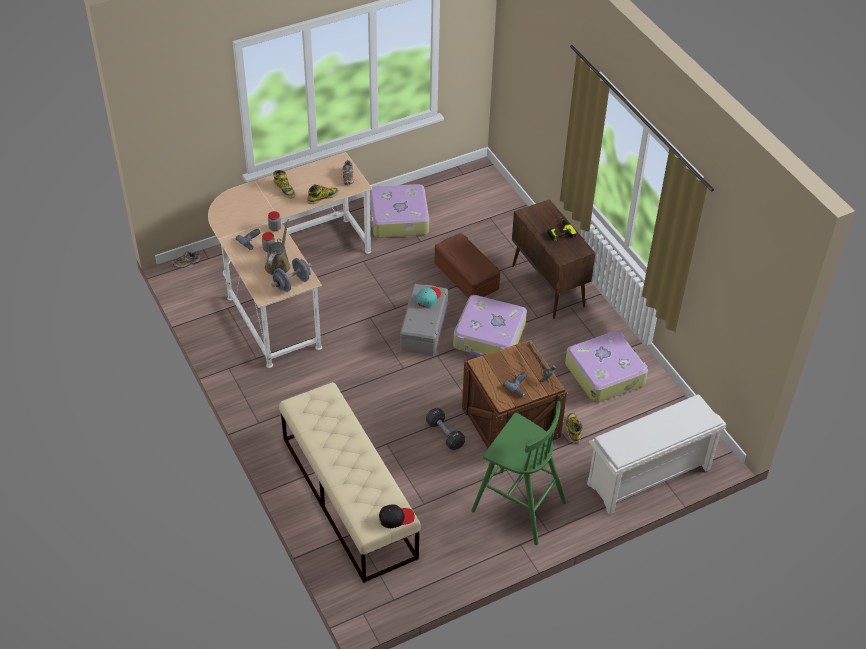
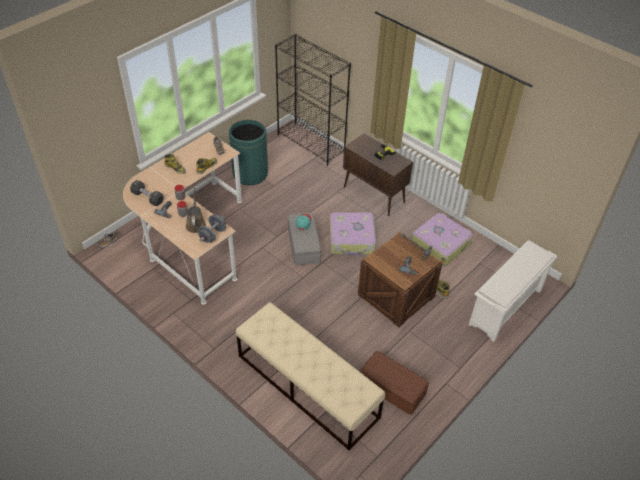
camera: 20 degrees left, 0 degrees up
suitcase [370,184,429,238] -> green trash can [229,120,268,185]
black cap [379,504,415,528] -> none
black dumbbell [426,408,465,450] -> black dumbbell moved to [130,180,164,206]
brown storage box [434,233,500,298] -> brown storage box moved to [360,351,429,415]
green stool [471,401,566,545] -> none
none -> black bookcase [275,34,351,166]

